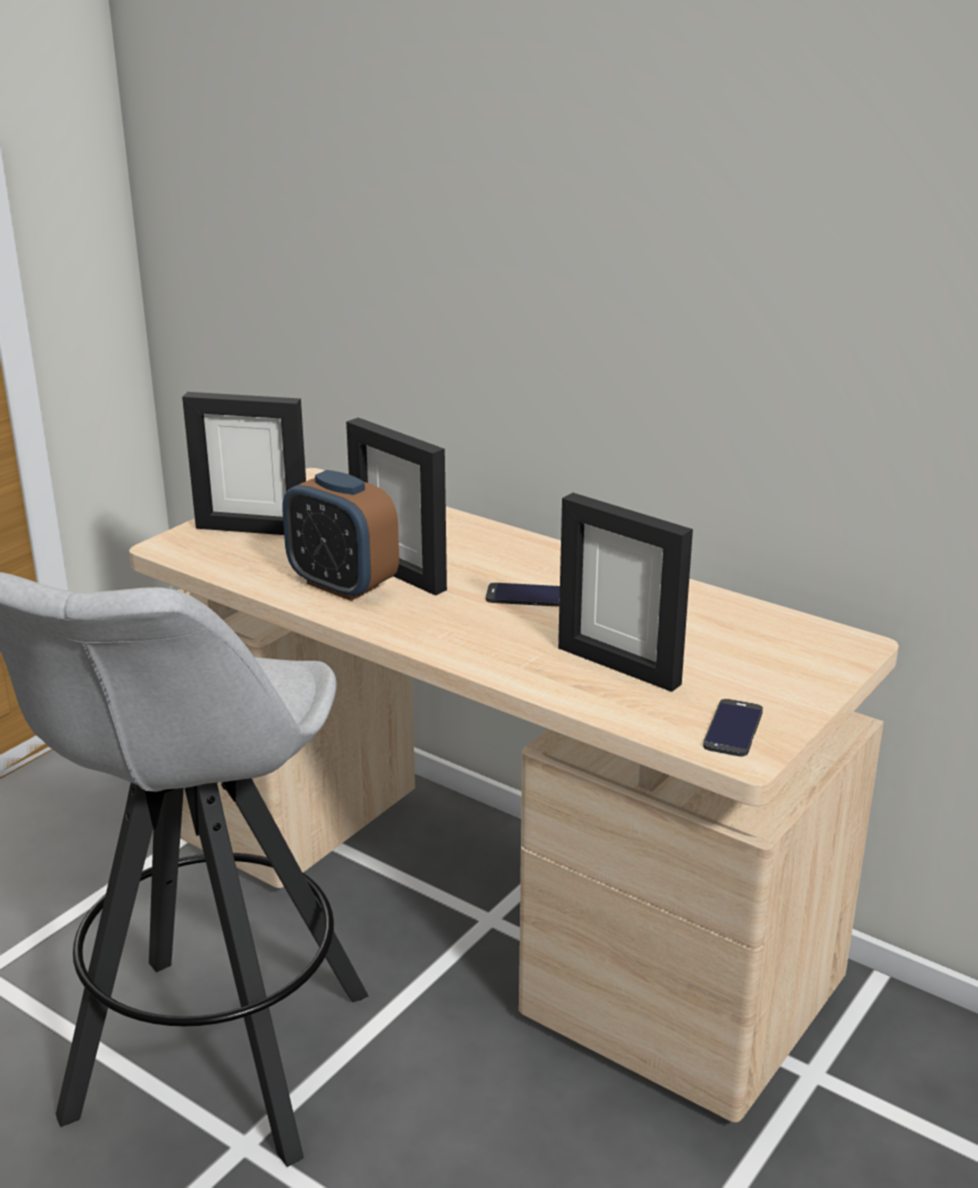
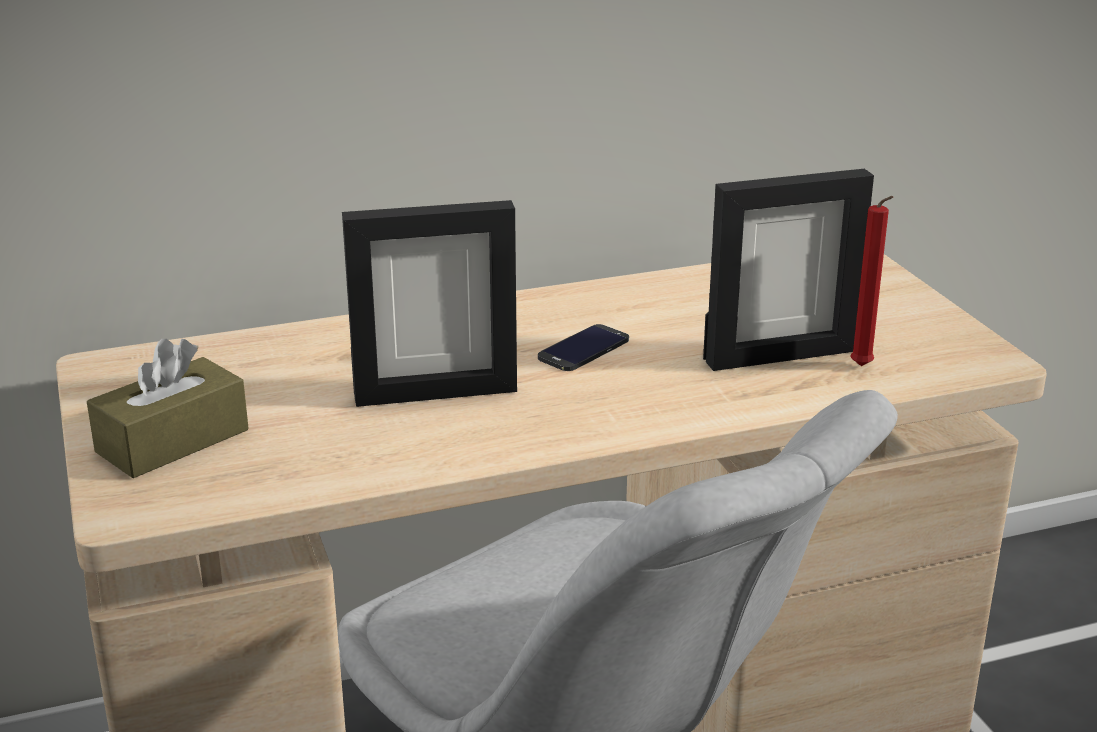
camera: 55 degrees left, 0 degrees up
picture frame [182,392,306,535] -> brown tissue box [87,339,249,478]
alarm clock [283,470,399,601] -> none
phone [703,699,763,756] -> none
none -> red candle [850,196,893,366]

